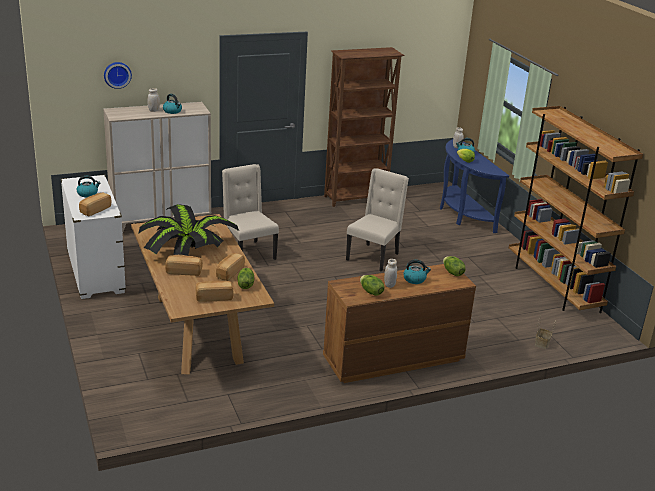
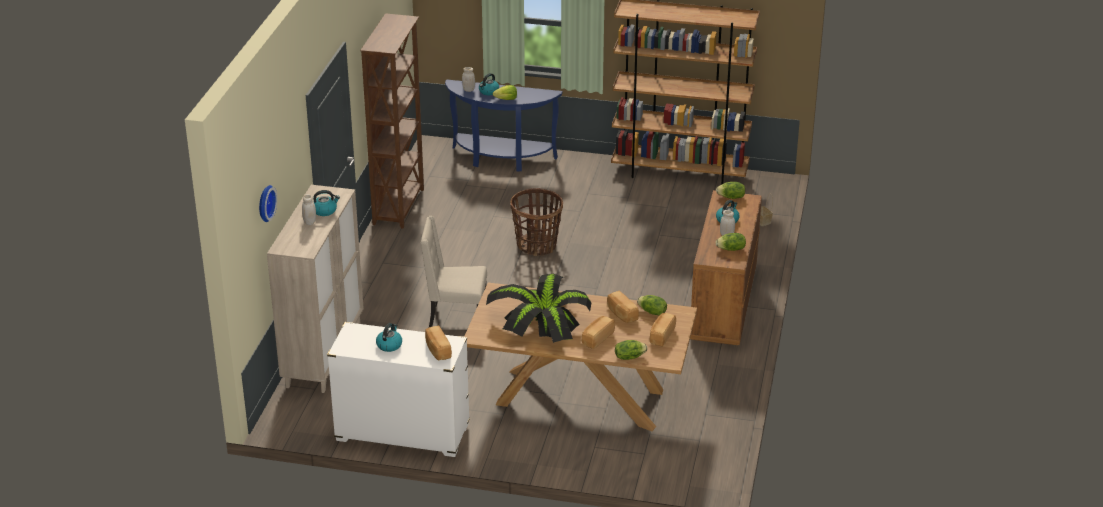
camera: 55 degrees left, 5 degrees up
beige chair [346,168,409,272] -> basket [510,188,563,256]
none -> lettuce [615,340,647,360]

